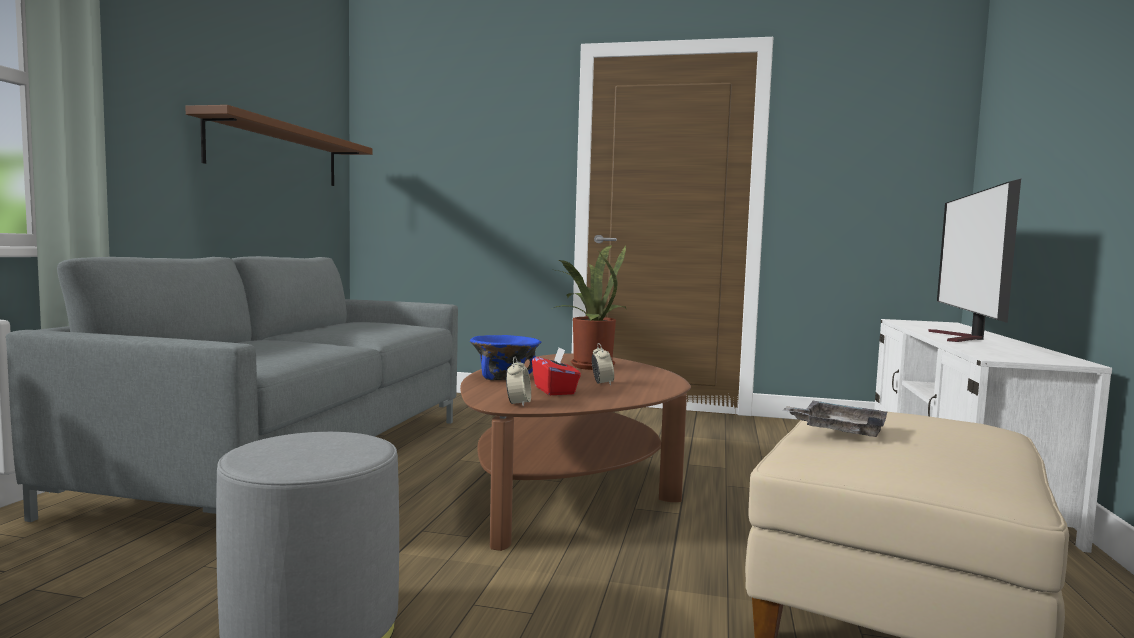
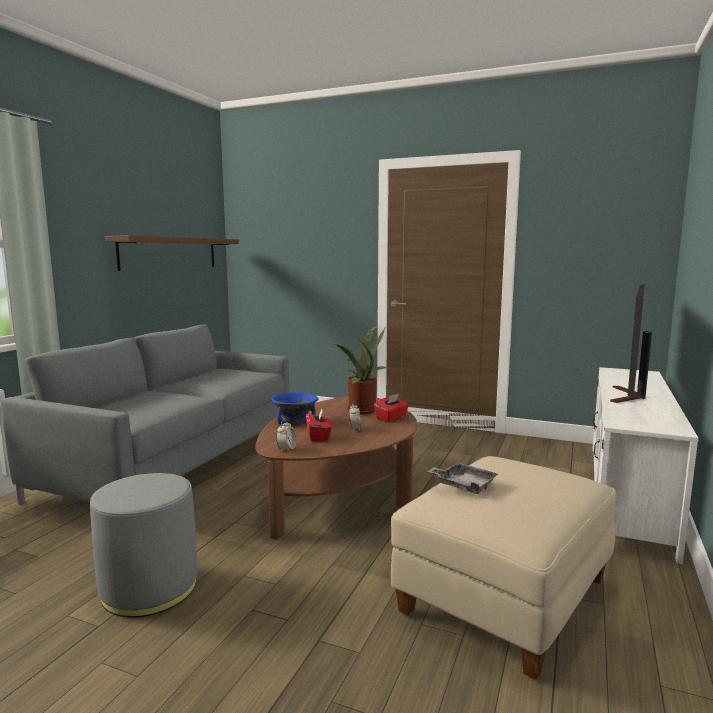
camera: 10 degrees right, 5 degrees up
none -> red tissue box [374,394,409,422]

